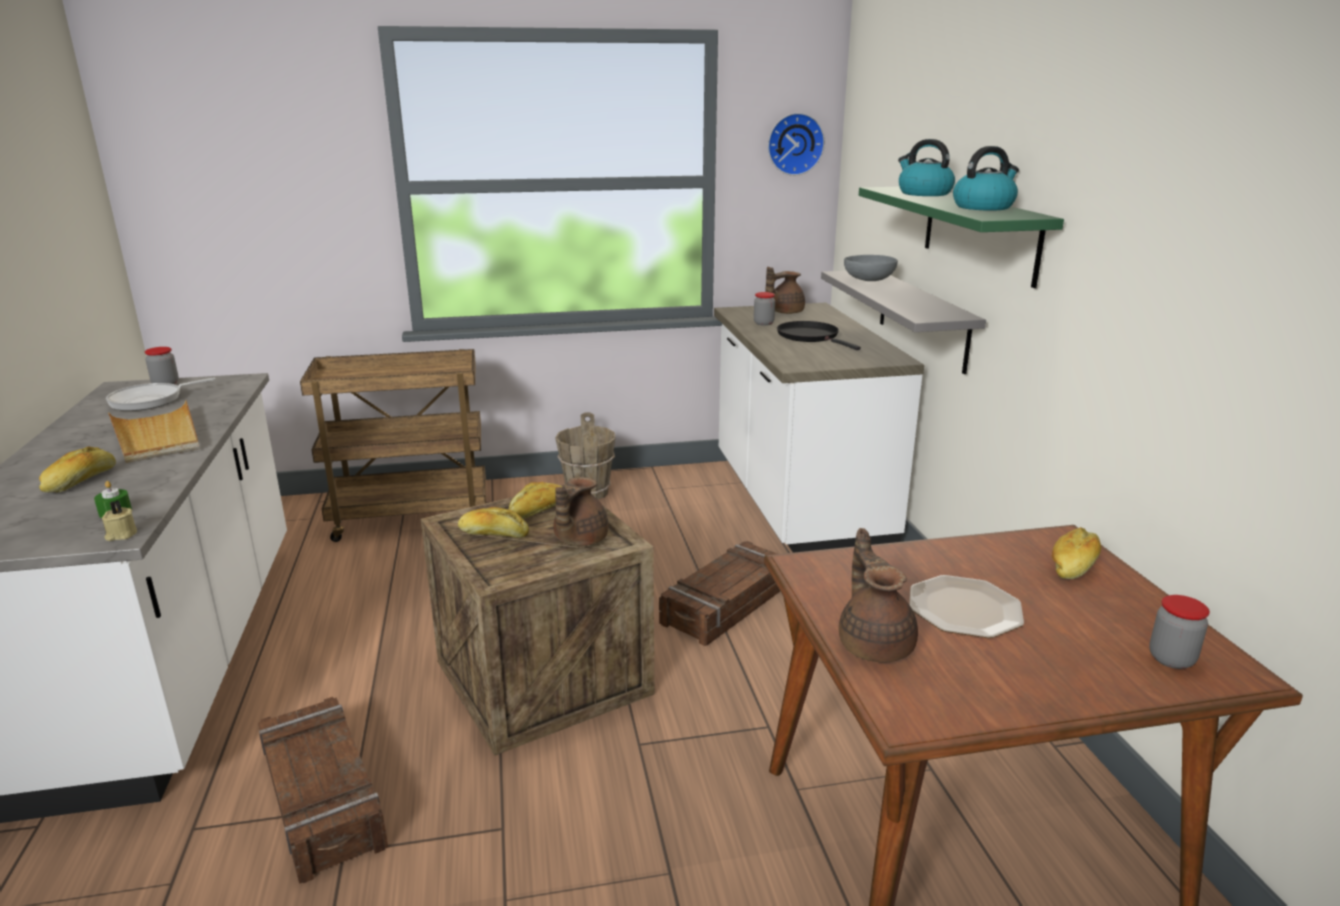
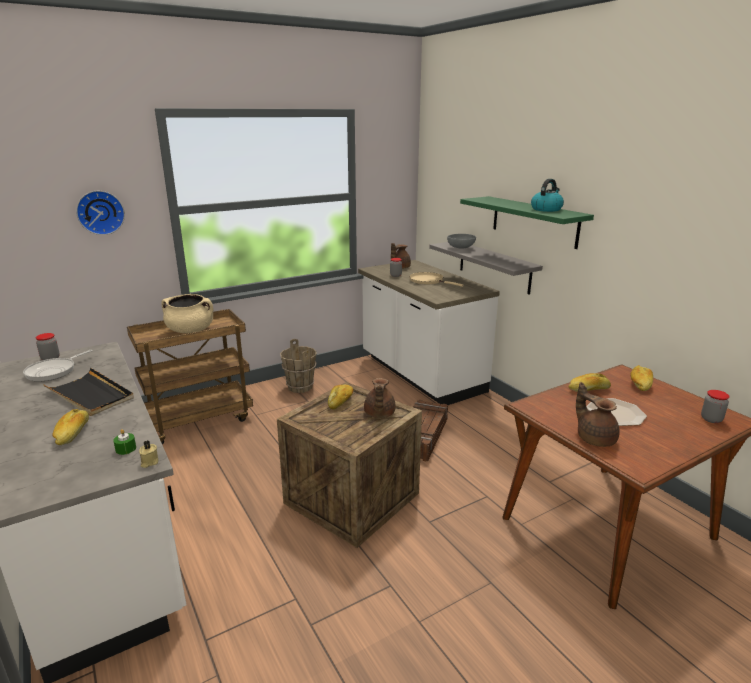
camera: 20 degrees left, 0 degrees up
beige tray [108,400,200,463] -> black tray [43,368,134,416]
crate [258,697,388,884] -> none
bread [458,507,529,538] -> bread moved to [569,373,611,392]
wall clock [768,113,825,176] -> wall clock moved to [76,191,125,235]
black frying pan [777,321,861,350] -> beige frying pan [409,272,464,287]
kettle [898,139,955,196] -> none
none -> beige cooking pot [161,294,213,333]

